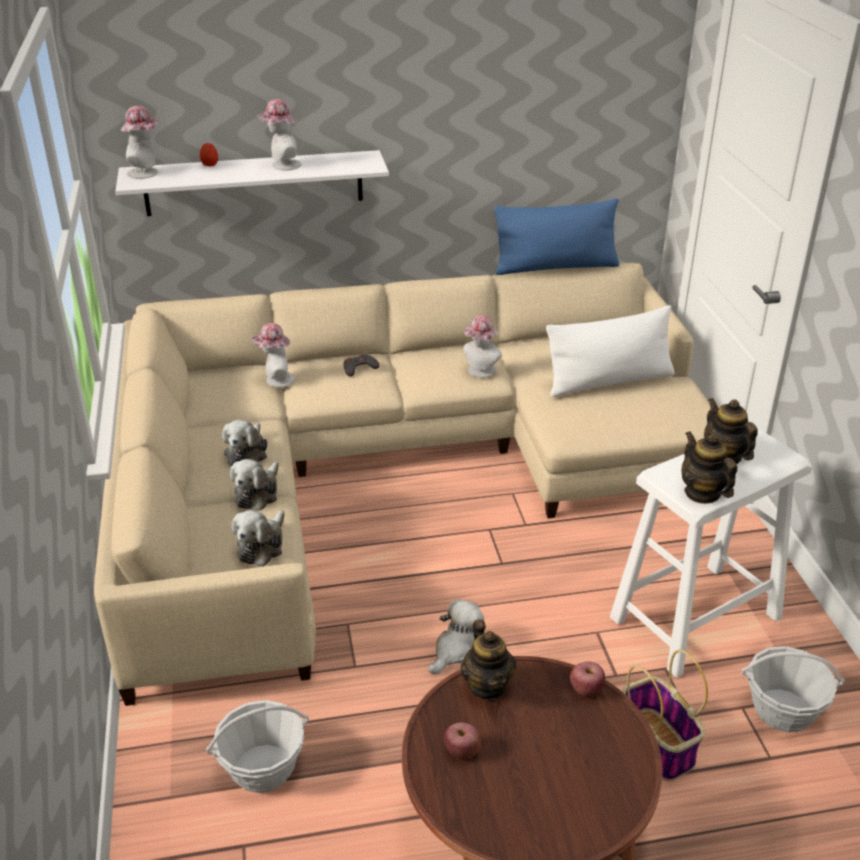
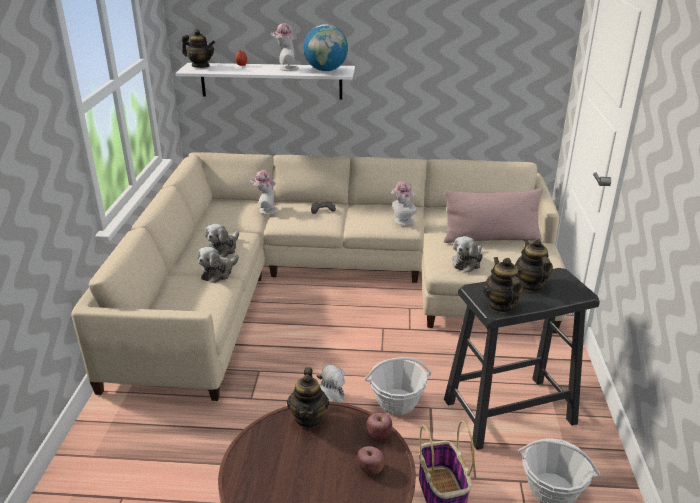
camera: 15 degrees right, 5 degrees down
hat [121,106,161,179] -> teapot [182,29,215,68]
basket [206,700,309,793] -> basket moved to [365,357,431,415]
plush toy [232,510,285,567] -> plush toy moved to [452,236,483,273]
apple [444,722,481,759] -> apple moved to [357,446,385,475]
blue pillow [494,198,619,275] -> none
white pillow [546,305,674,397] -> pink pillow [444,188,543,243]
white stool [610,428,812,678] -> black stool [444,268,600,450]
none -> globe [303,24,348,71]

